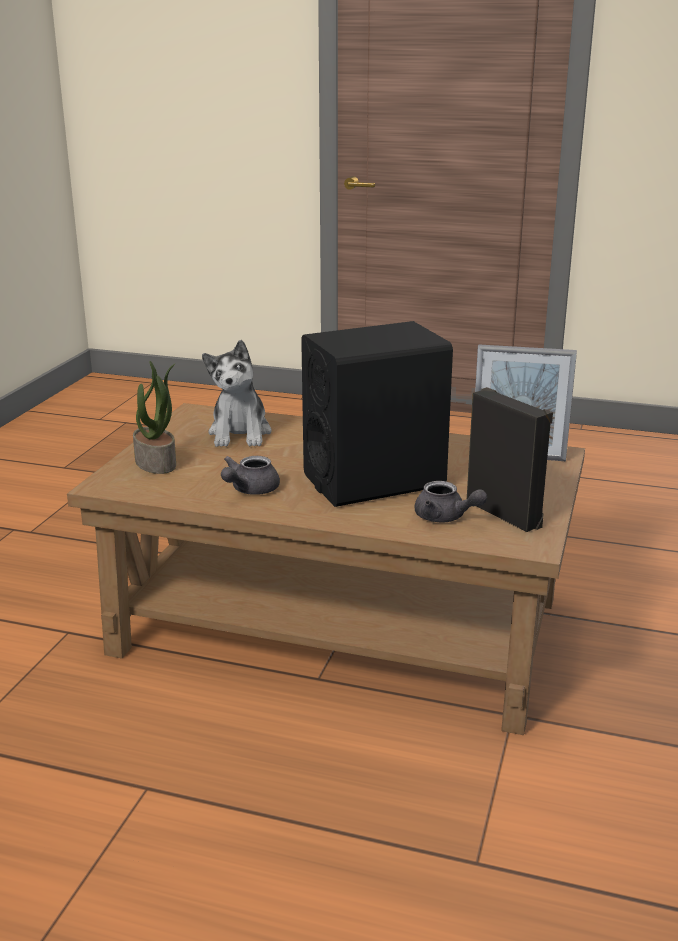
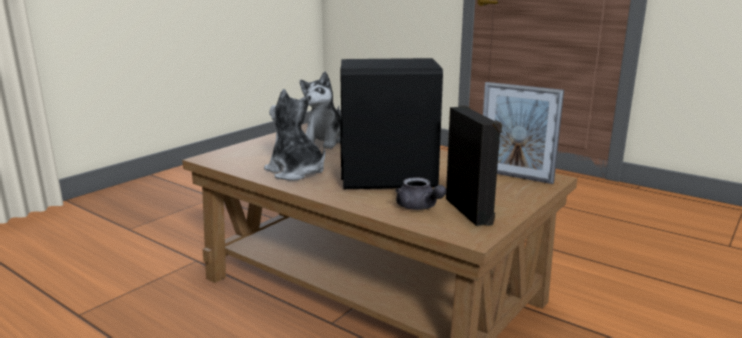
camera: 20 degrees right, 5 degrees down
potted plant [133,361,176,474] -> none
grey teapot [221,456,280,495] -> plush toy [264,89,325,180]

